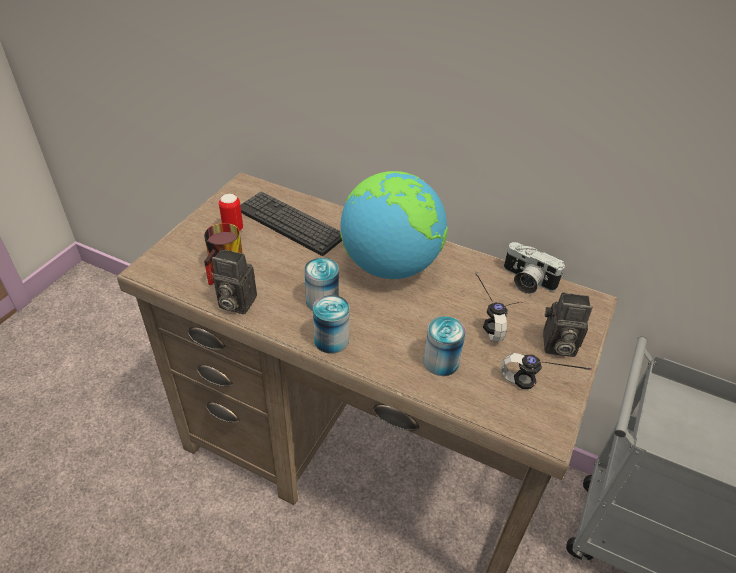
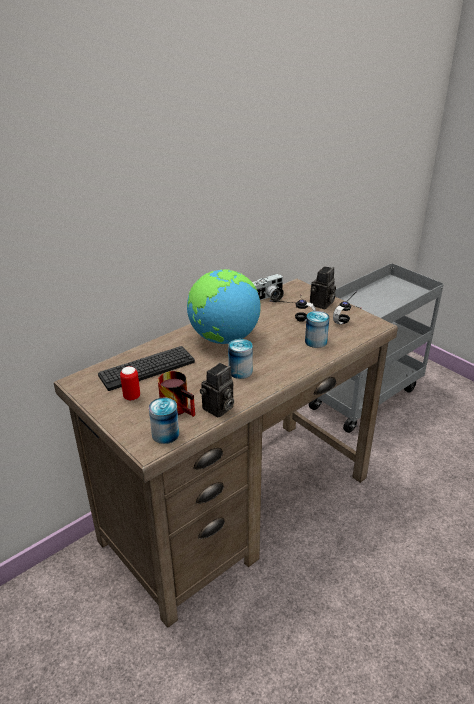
camera: 65 degrees left, 10 degrees down
can [313,295,350,354] -> can moved to [149,398,179,444]

